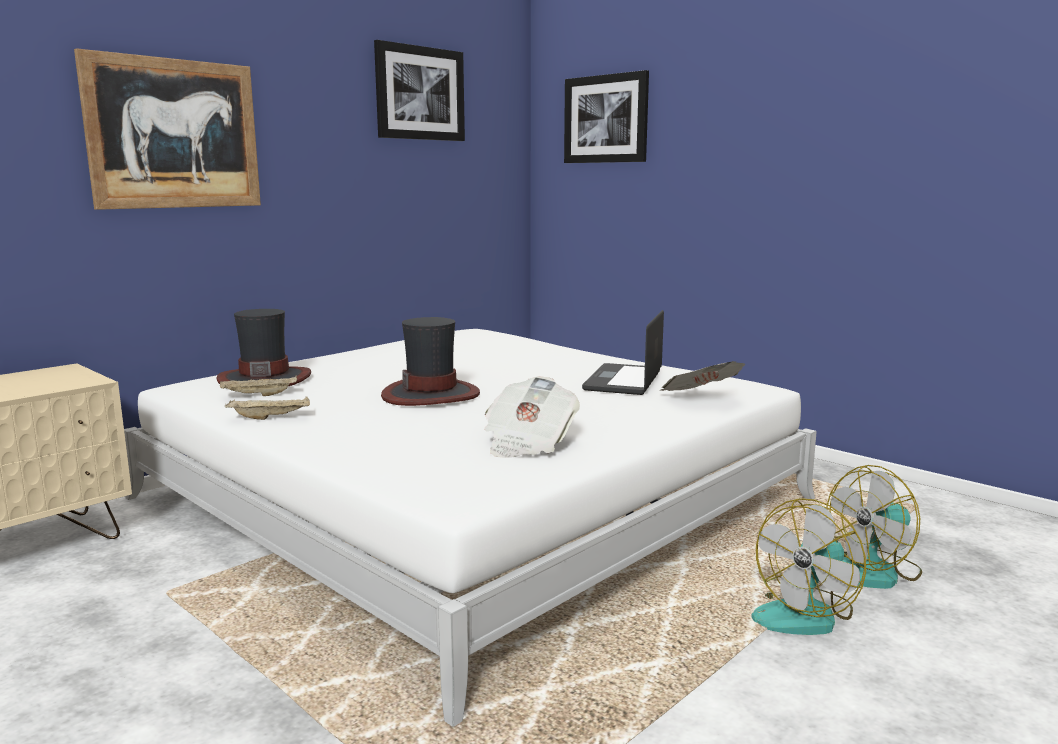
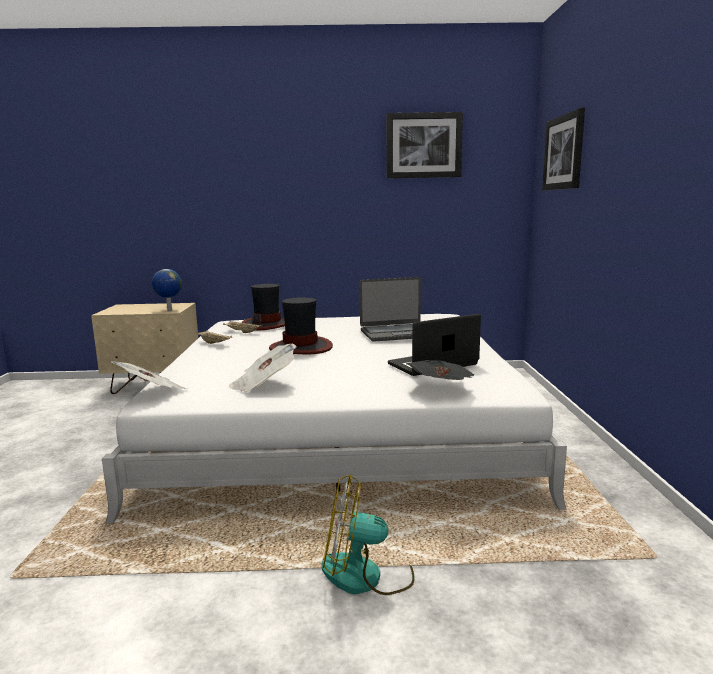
camera: 45 degrees right, 0 degrees up
picture [74,48,261,210] -> none
fan [827,465,922,589] -> none
none -> newspaper [108,361,187,389]
none -> globe [152,269,182,311]
none -> laptop [359,277,421,342]

